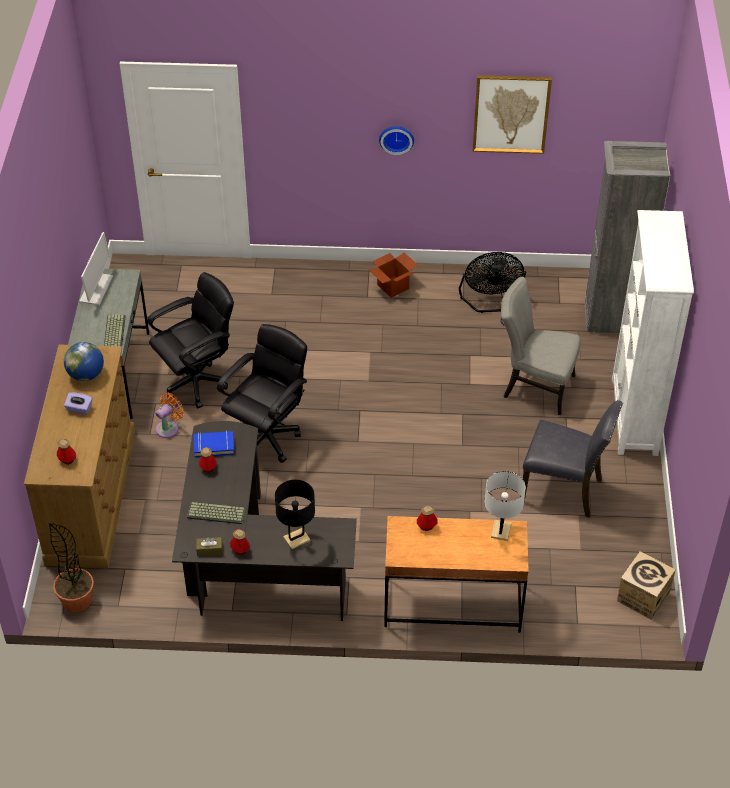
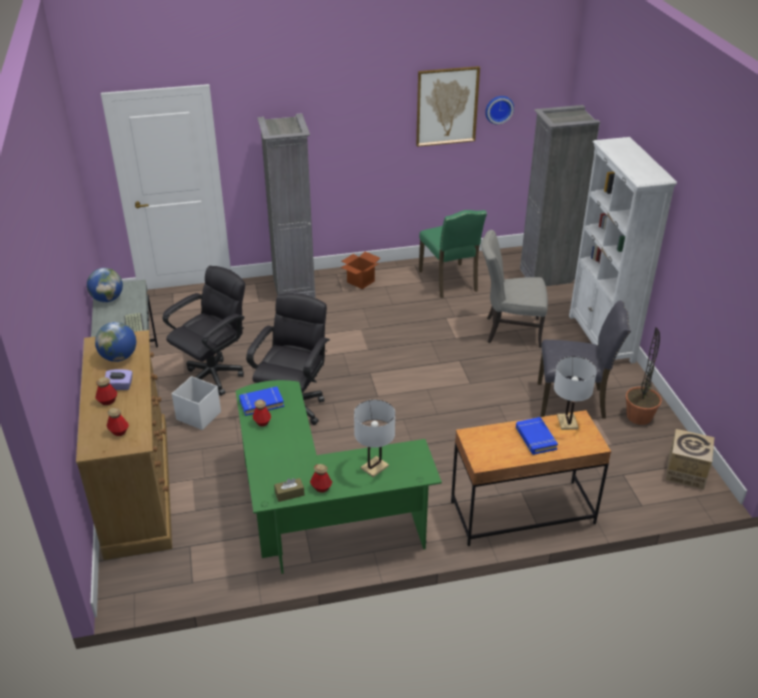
camera: 15 degrees left, 10 degrees down
potted plant [49,523,94,613] -> potted plant moved to [626,327,662,425]
monitor [79,232,113,305] -> globe [87,268,123,302]
orange fan [155,392,184,438] -> white storage box [172,376,221,430]
black desk [172,421,357,621] -> green desk [236,380,442,574]
keyboard [187,502,246,524] -> none
black table lamp [275,480,315,549] -> white table lamp [354,400,395,477]
wall clock [379,126,414,155] -> wall clock moved to [485,96,514,125]
bottle [417,506,438,531] -> bottle moved to [95,377,117,405]
black fan [459,252,526,326] -> green chair [419,210,487,298]
none -> grey cabinet [257,113,315,298]
none -> blue book [516,417,558,455]

